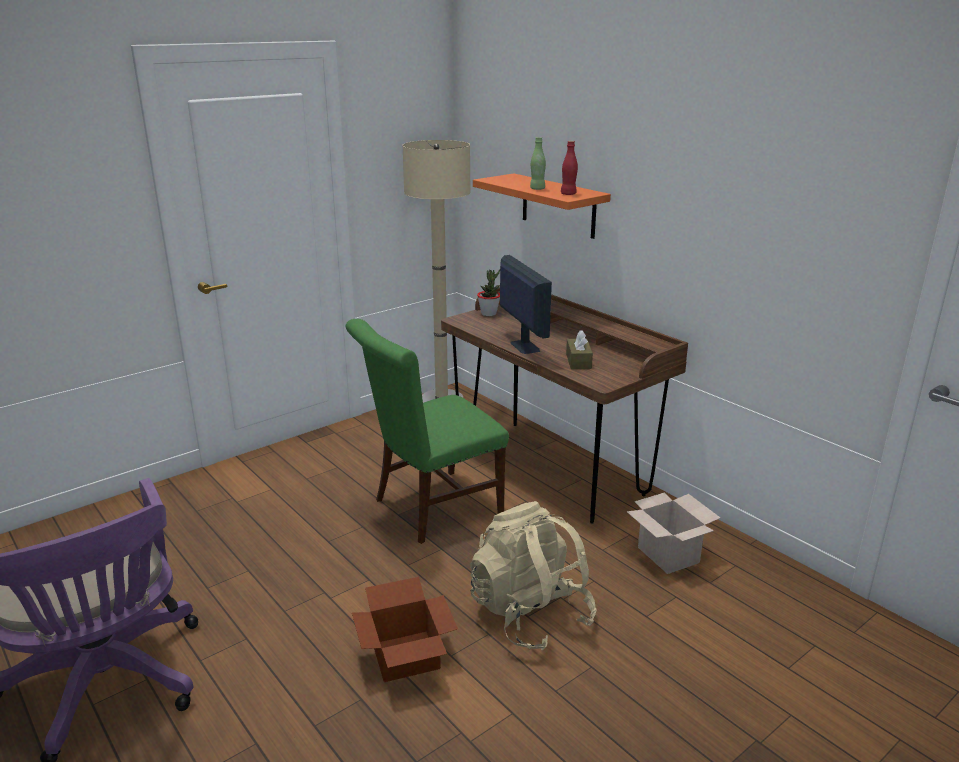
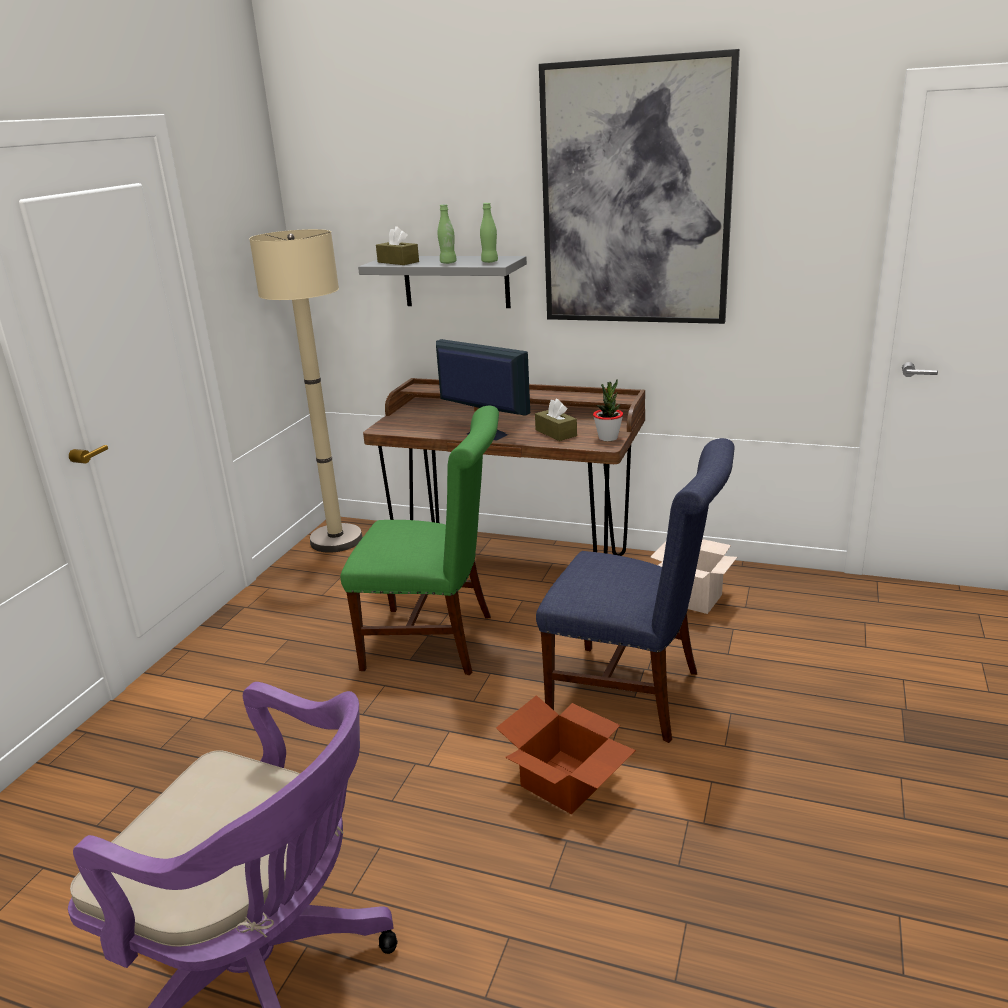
camera: 30 degrees left, 0 degrees up
green chair [346,319,509,544] -> green chair turned 105 degrees counterclockwise [340,406,499,675]
beige backpack [470,501,597,651] -> blue chair [536,438,735,743]
orange shelf [473,173,611,239] -> grey shelf [358,256,527,308]
potted plant [477,269,500,316] -> potted plant moved to [593,379,623,441]
red bottle [561,141,578,195] -> green bottle [480,203,498,263]
none -> brown tissue box [376,226,419,265]
none -> picture [539,49,740,324]

